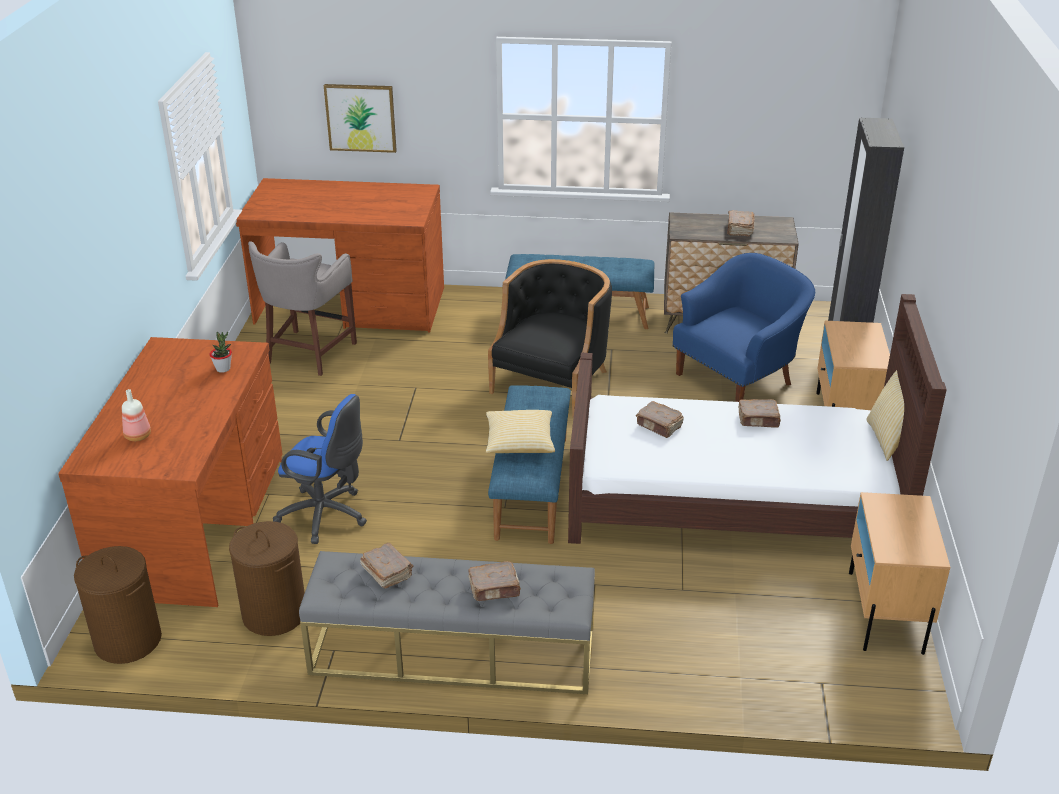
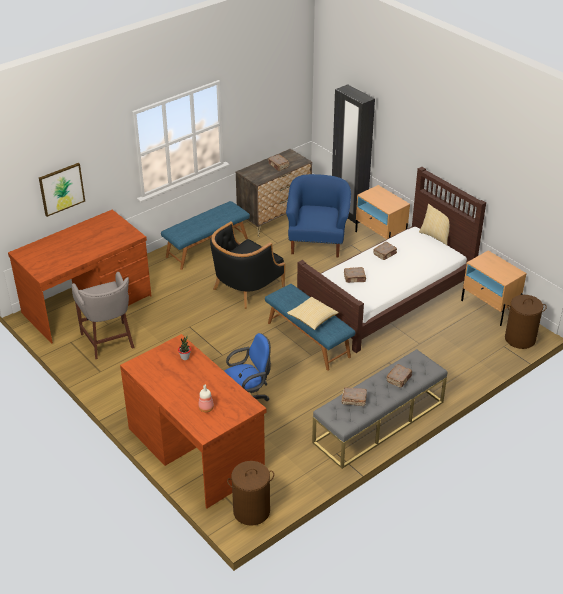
camera: 45 degrees left, 5 degrees up
brown laundry basket [229,521,305,636] -> brown laundry basket moved to [505,295,547,349]
black armchair [488,259,612,418] -> black armchair turned 120 degrees counterclockwise [210,221,285,309]

